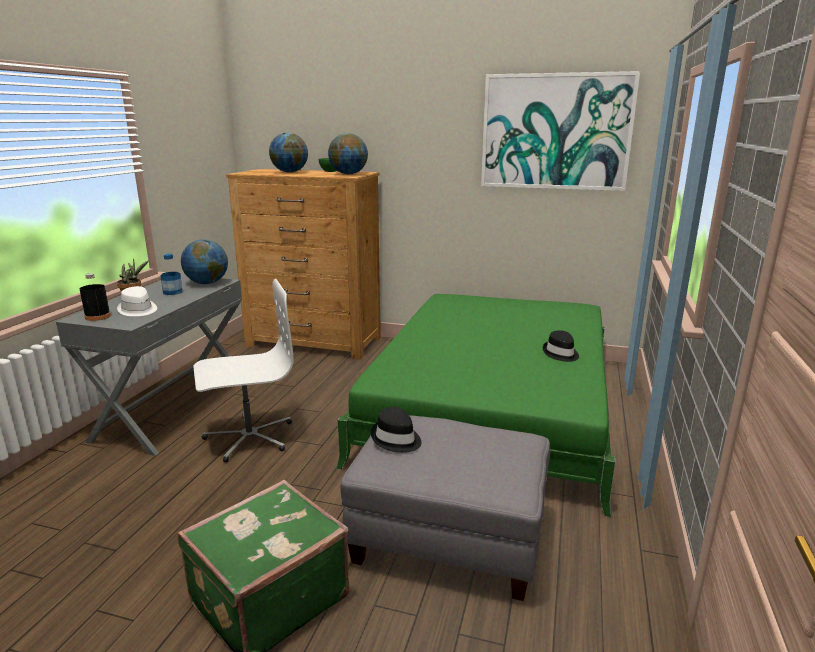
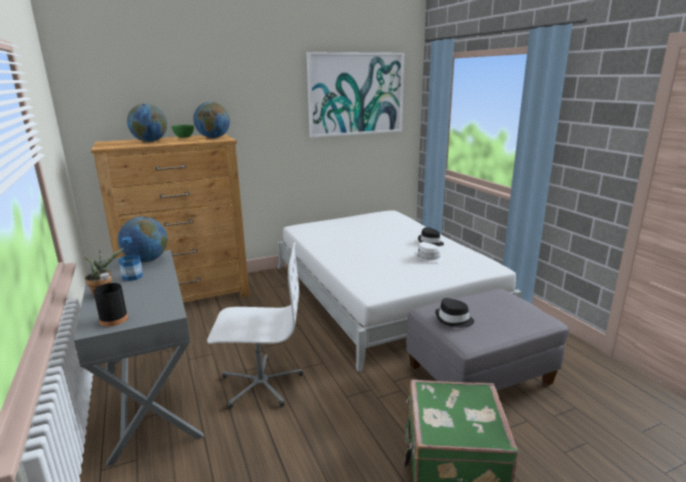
camera: 40 degrees left, 0 degrees up
white hat [117,286,157,316] -> white hat moved to [415,242,444,262]
white office chair [193,279,294,463] -> white office chair turned 60 degrees clockwise [207,242,303,408]
green bed [336,294,615,517] -> white bed [278,210,522,372]

